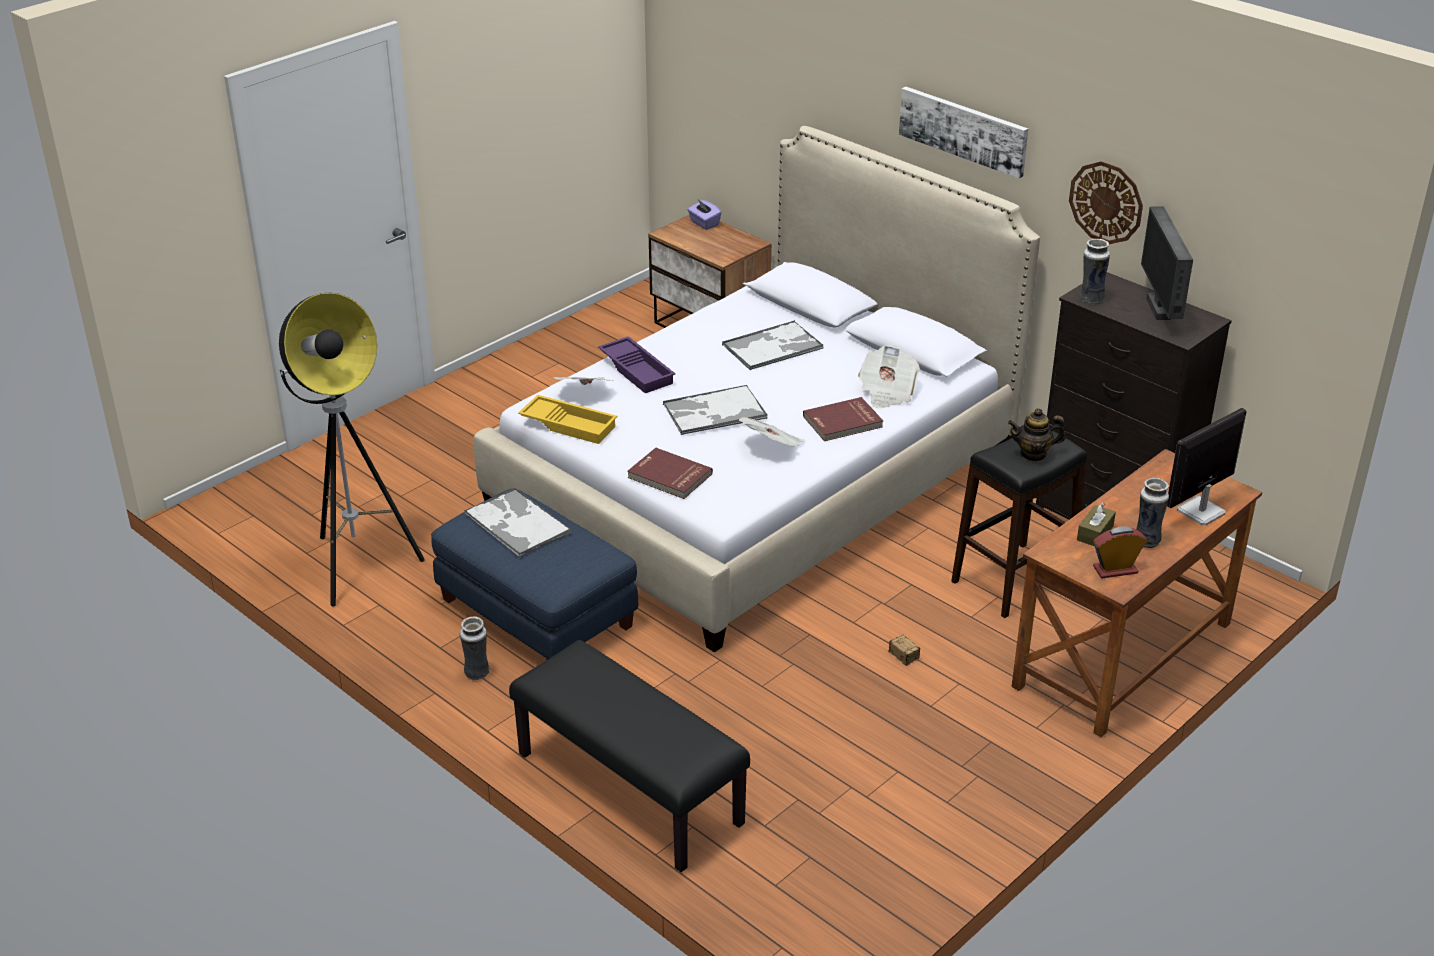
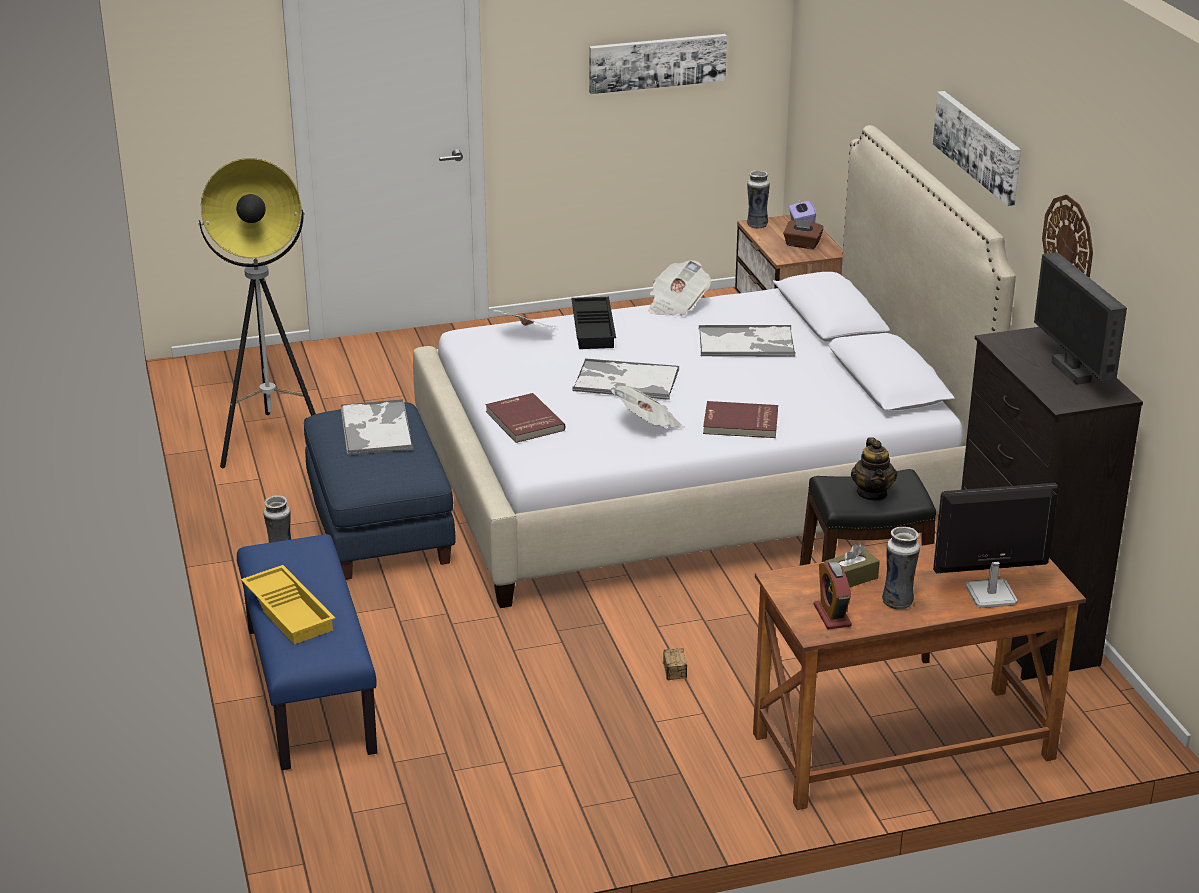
camera: 30 degrees right, 5 degrees down
black bench [509,640,750,872] -> blue bench [237,534,377,770]
yellow tray [518,395,617,444] -> yellow tray moved to [241,565,335,644]
purple tray [598,336,676,393] -> black tray [571,297,616,349]
newspaper [858,345,920,408] -> newspaper moved to [649,260,711,316]
teapot [1008,408,1066,462] -> teapot turned 120 degrees counterclockwise [851,437,897,501]
vase [1080,239,1110,305] -> vase moved to [747,170,770,229]
alarm clock [1093,526,1147,578] -> alarm clock turned 120 degrees counterclockwise [814,561,852,629]
monitor [1141,206,1193,320] -> monitor turned 45 degrees counterclockwise [1034,252,1127,385]
none -> picture [589,34,727,94]
none -> brown tissue box [783,219,824,249]

